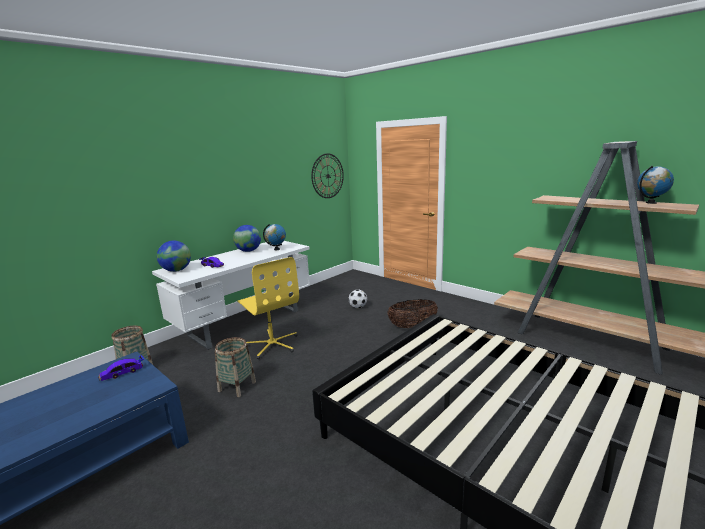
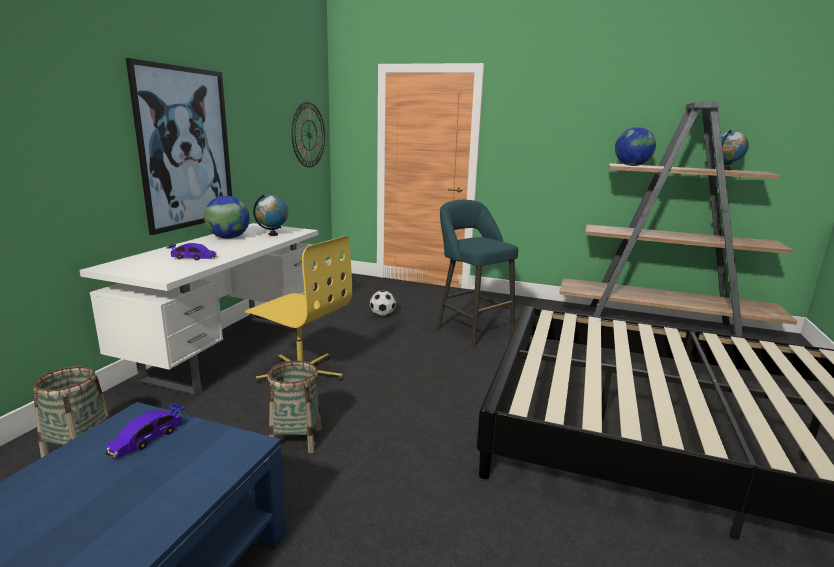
camera: 25 degrees left, 0 degrees up
globe [157,241,191,272] -> globe moved to [615,127,656,166]
basket [387,299,438,328] -> turquoise stool [436,200,518,348]
none -> picture [126,58,232,235]

